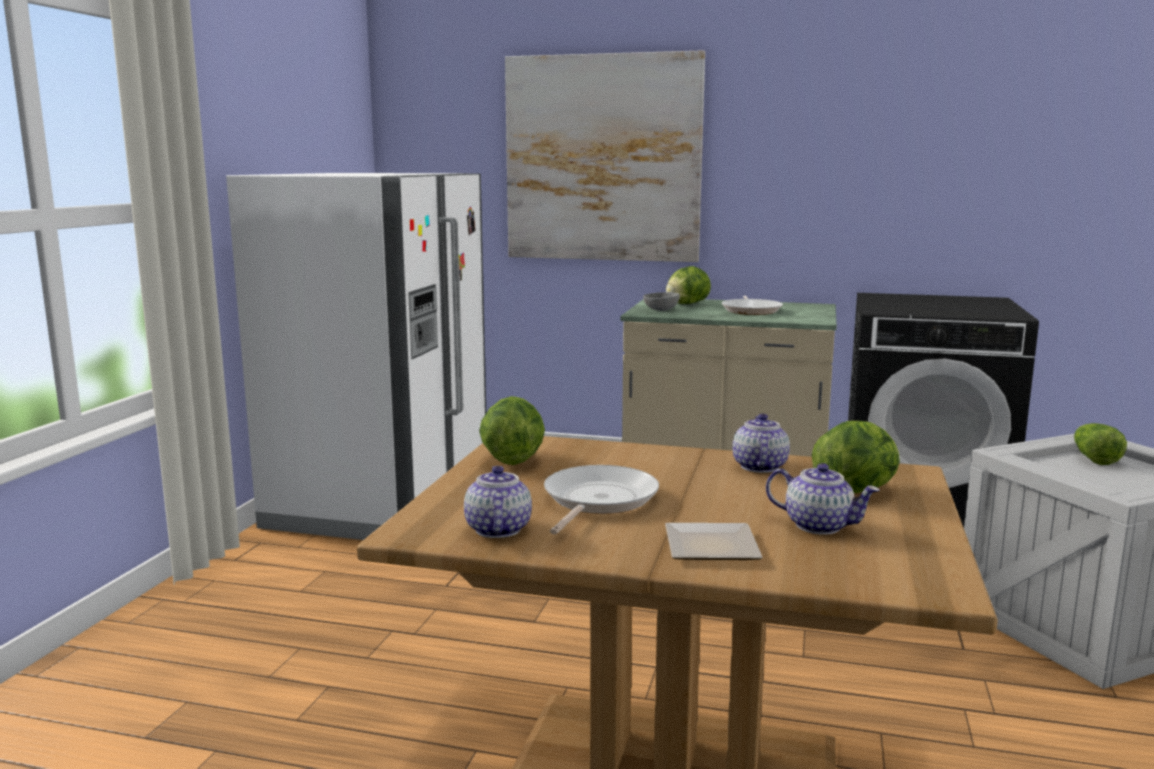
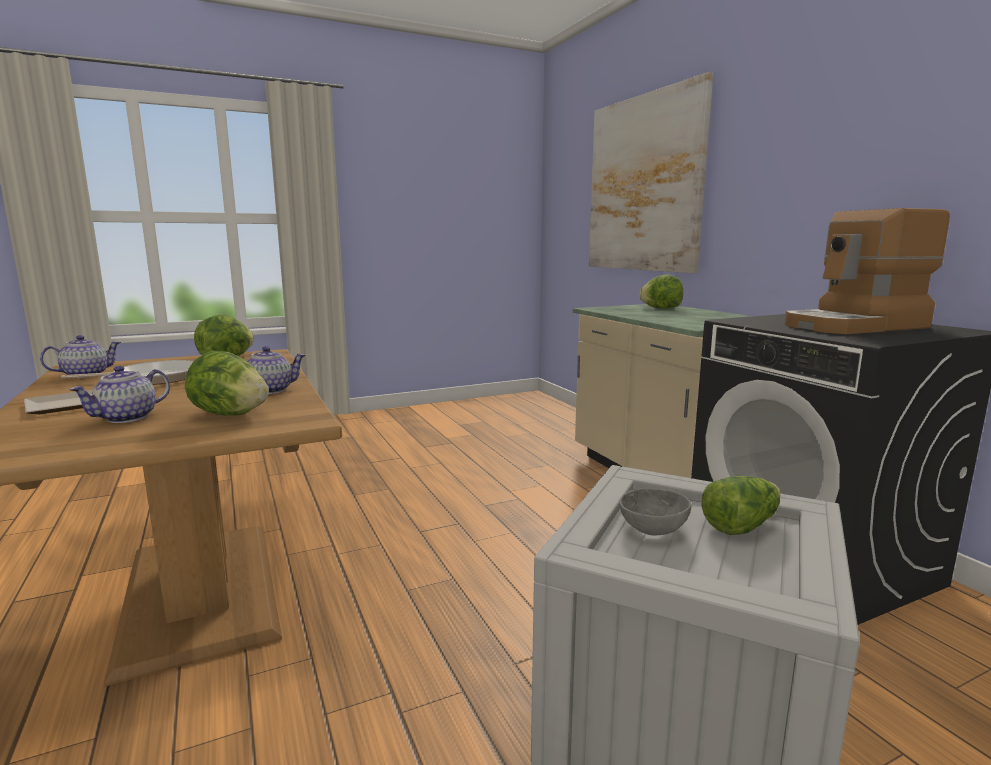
camera: 50 degrees right, 0 degrees up
white fridge [226,173,486,540] -> none
grey bowl [643,292,680,311] -> grey bowl moved to [619,488,691,535]
frying pan [722,296,783,315] -> none
teapot [766,463,879,535] -> teapot turned 45 degrees clockwise [69,366,170,423]
none -> coffee machine [785,208,950,334]

